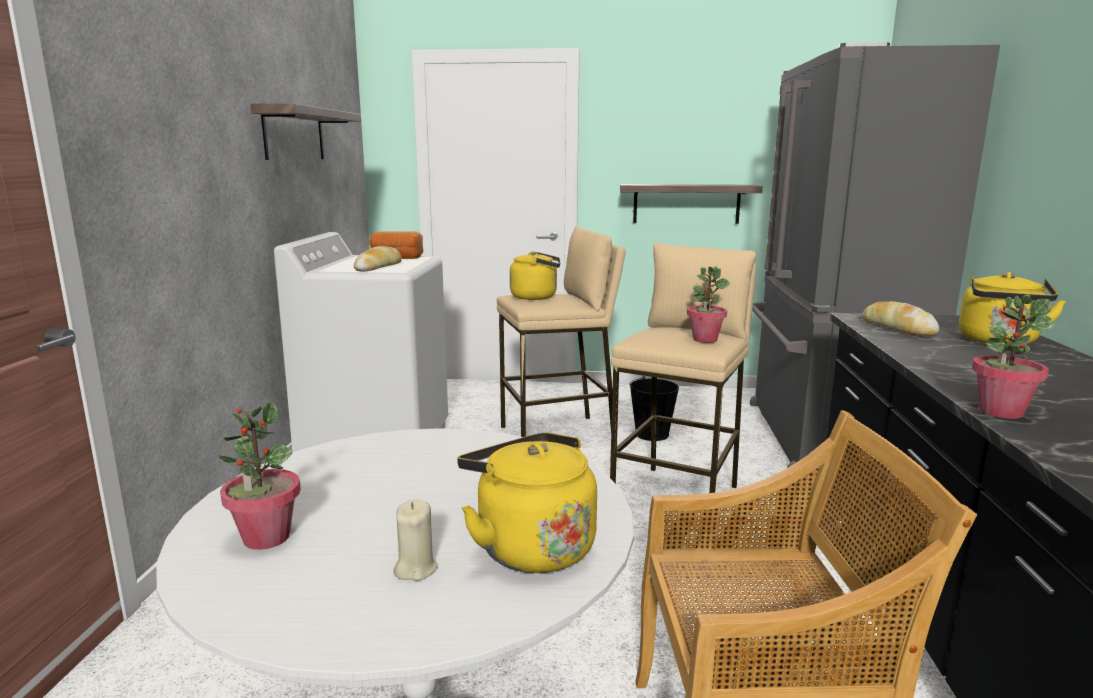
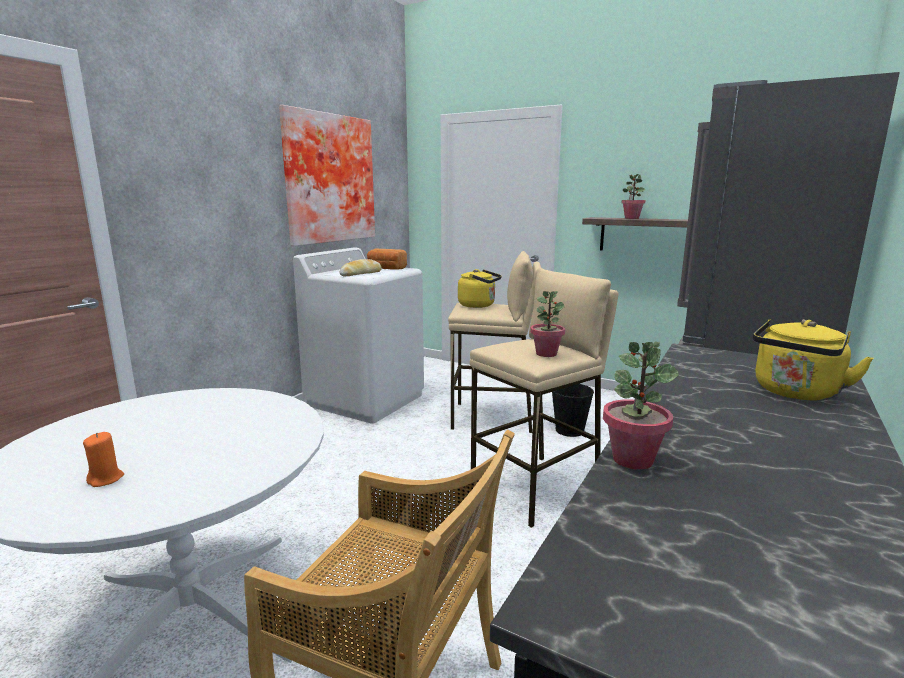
camera: 25 degrees right, 0 degrees up
potted plant [217,402,301,550] -> potted plant moved to [622,174,645,219]
shelf [250,103,361,160] -> picture [279,105,375,246]
beige candle [393,500,438,581] -> orange candle [83,432,124,487]
yellow kettle [457,432,597,573] -> none
bread [862,301,939,336] -> none

